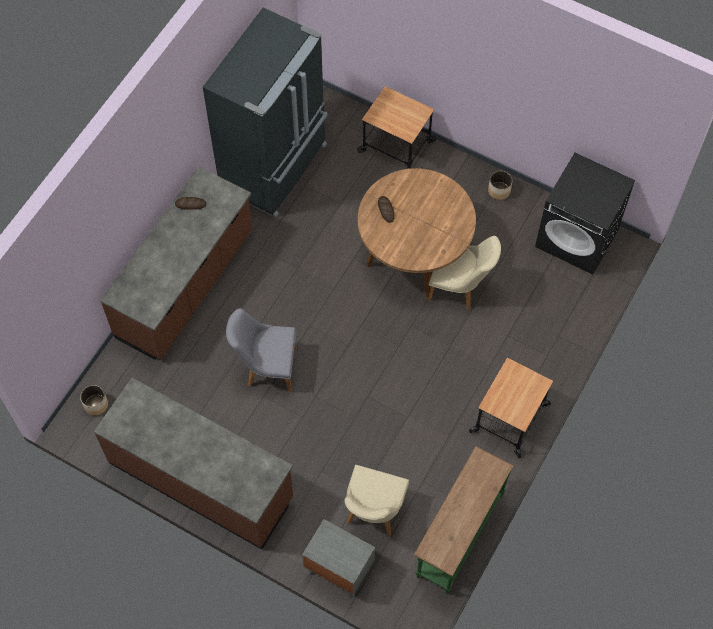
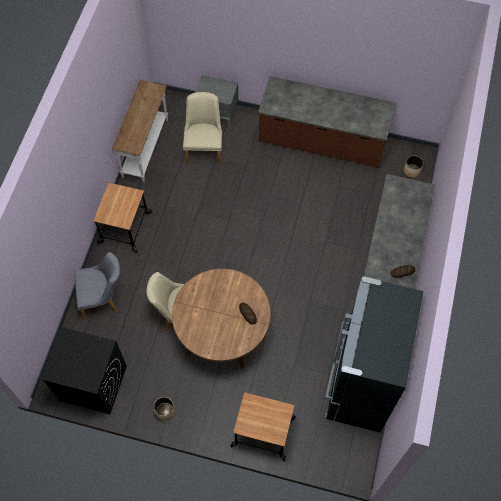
camera: 165 degrees right, 0 degrees up
grey chair [226,308,297,392] -> grey chair moved to [74,252,120,319]
green console table [414,446,513,594] -> white console table [112,80,168,183]

